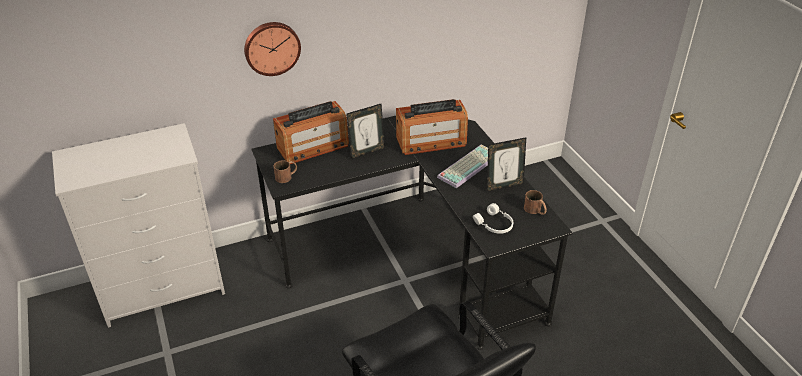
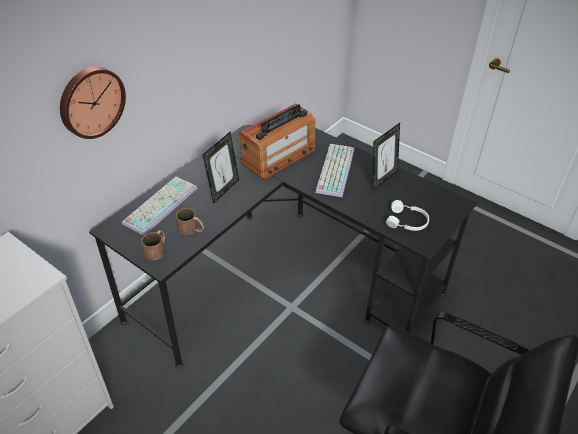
camera: 30 degrees left, 5 degrees up
radio [273,101,349,164] -> keyboard [122,177,198,235]
brown mug [524,190,547,215] -> brown mug moved to [176,208,204,235]

